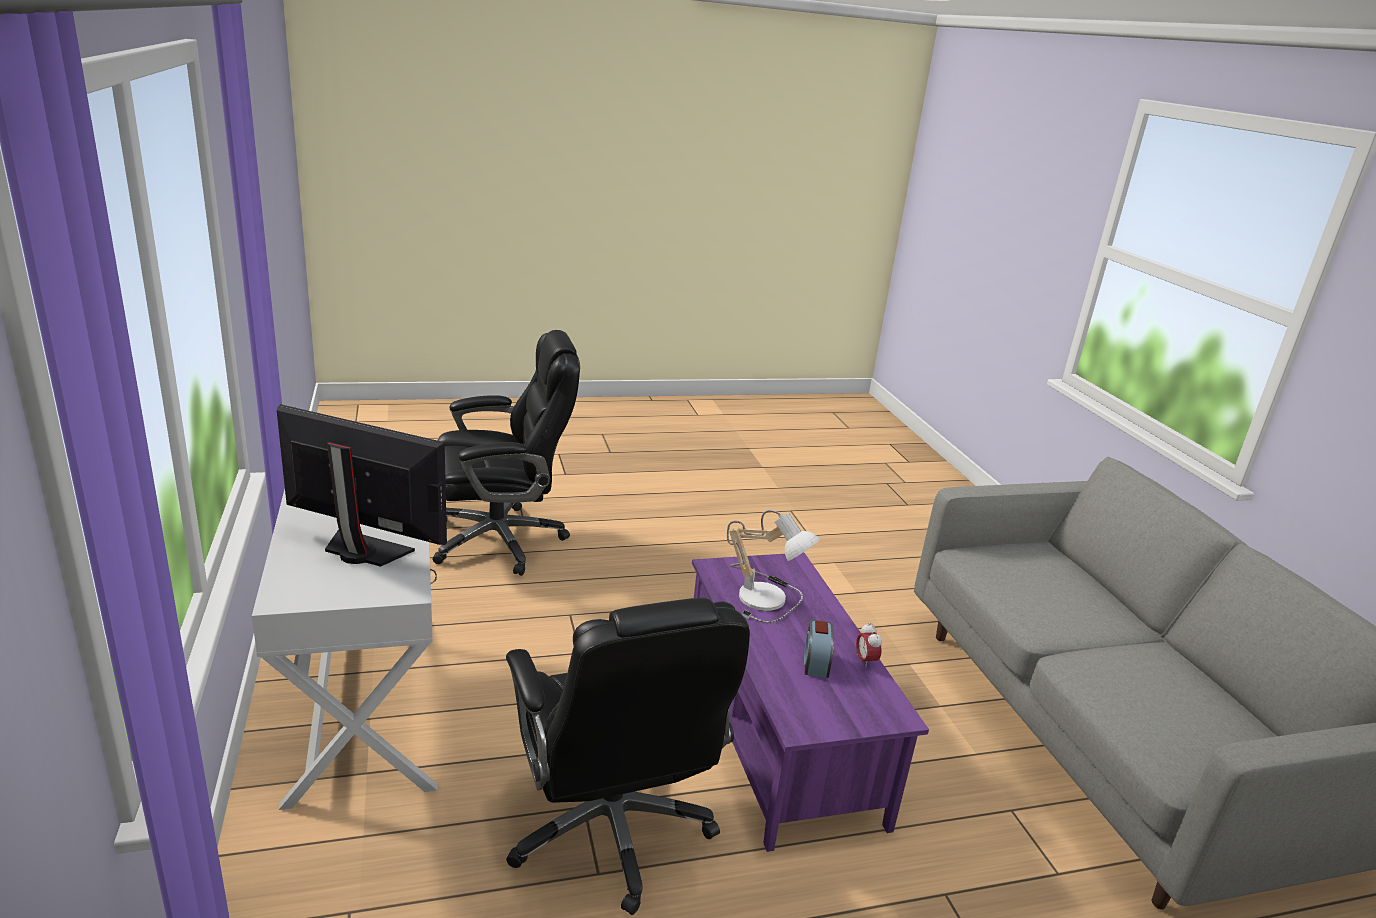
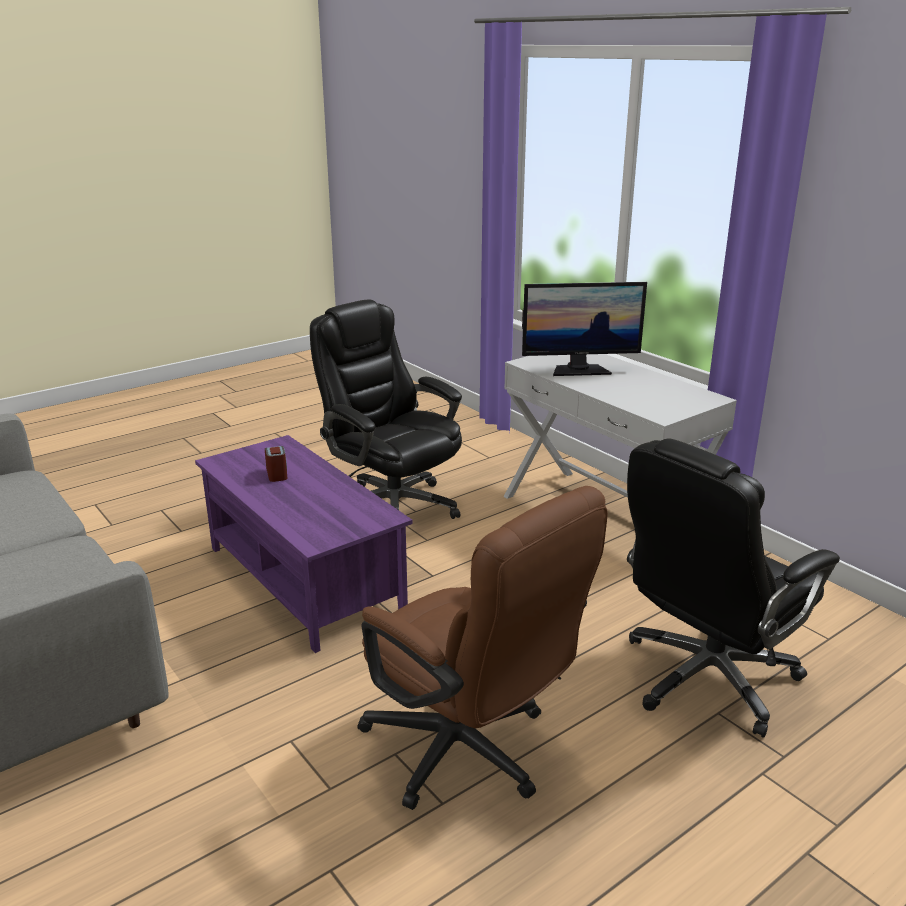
camera: 160 degrees right, 0 degrees up
table lamp [727,510,820,623] -> none
alarm clock [856,623,882,668] -> none
none -> brown office chair [357,486,608,810]

